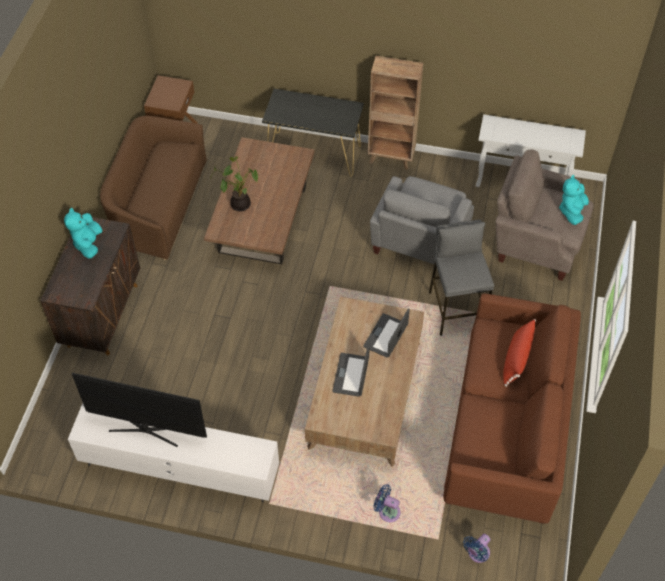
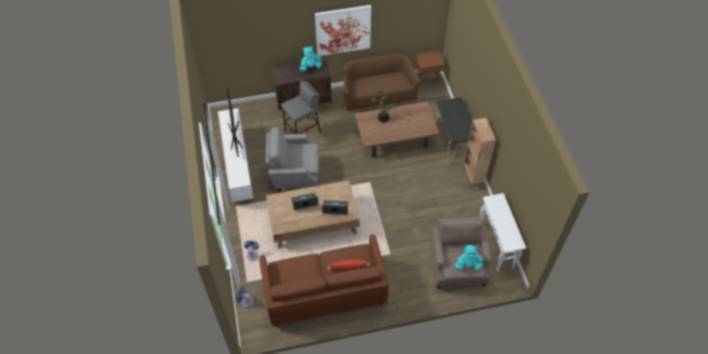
camera: 65 degrees right, 0 degrees up
grey armchair [370,176,474,264] -> grey armchair moved to [266,127,319,193]
grey stool [429,219,494,336] -> grey stool moved to [281,80,321,134]
none -> picture [315,5,371,56]

